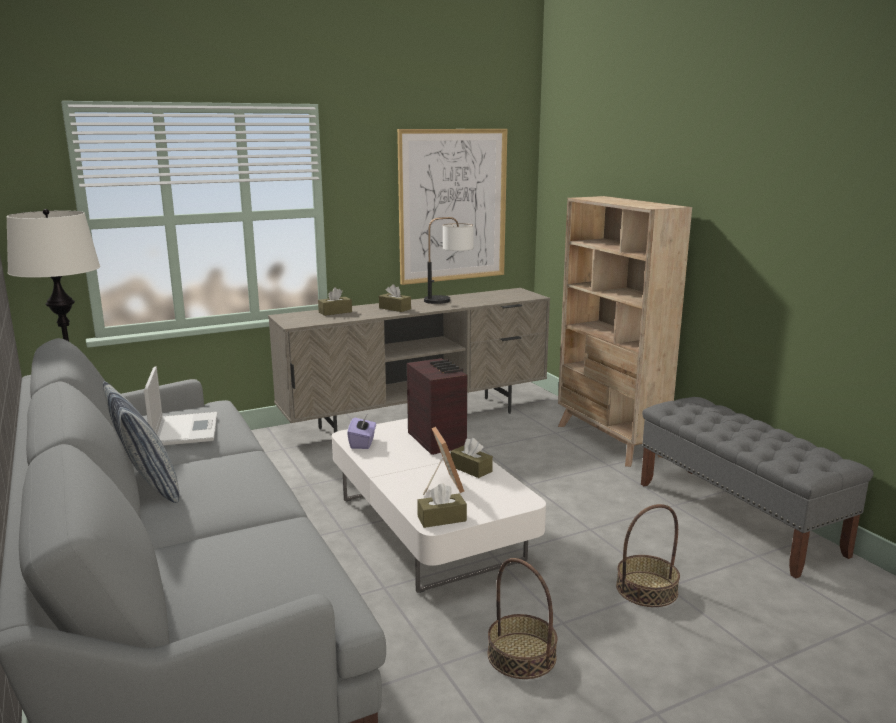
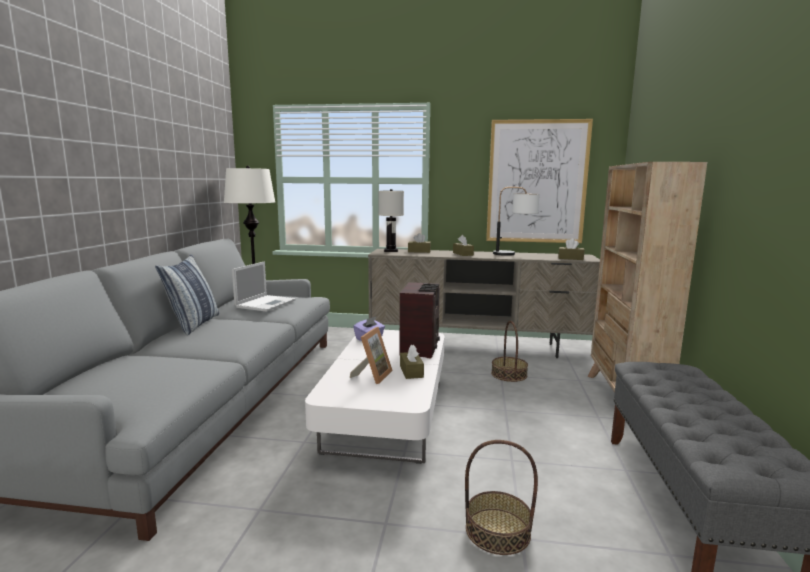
camera: 35 degrees right, 5 degrees down
brown tissue box [417,483,467,528] -> brown tissue box moved to [558,238,584,260]
basket [487,558,557,679] -> basket moved to [491,321,528,382]
none -> white table lamp [378,189,404,252]

